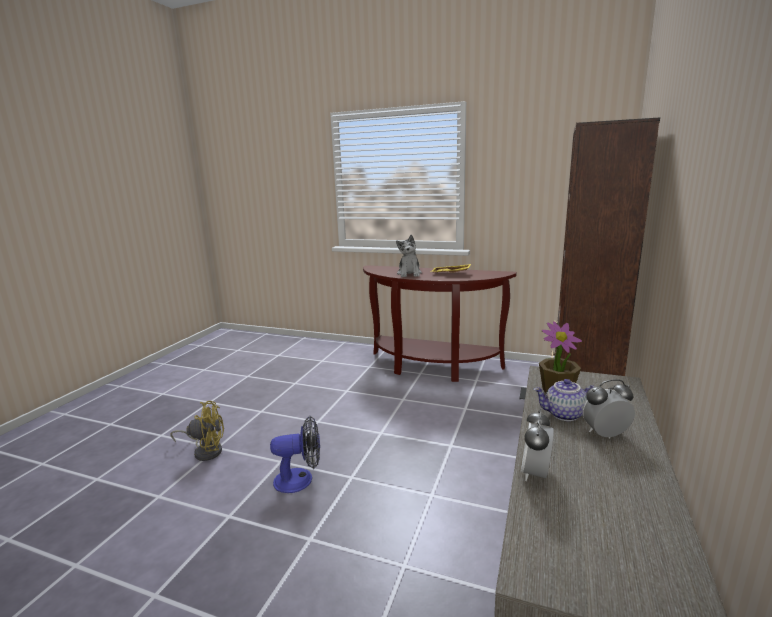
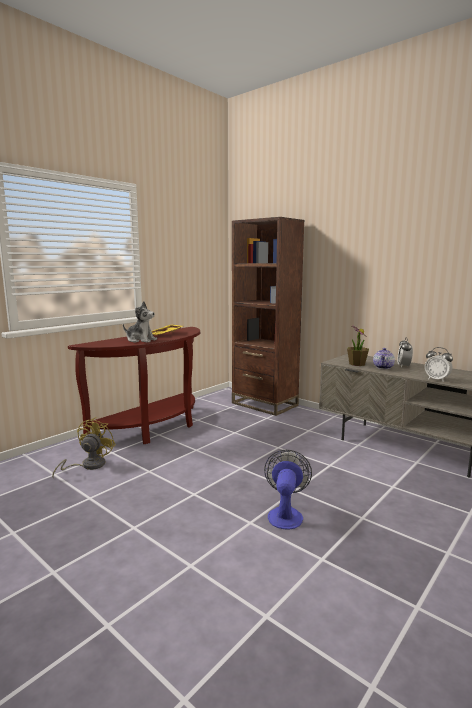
camera: 70 degrees left, 5 degrees down
yellow fan [170,401,224,461] -> yellow fan moved to [52,417,116,479]

